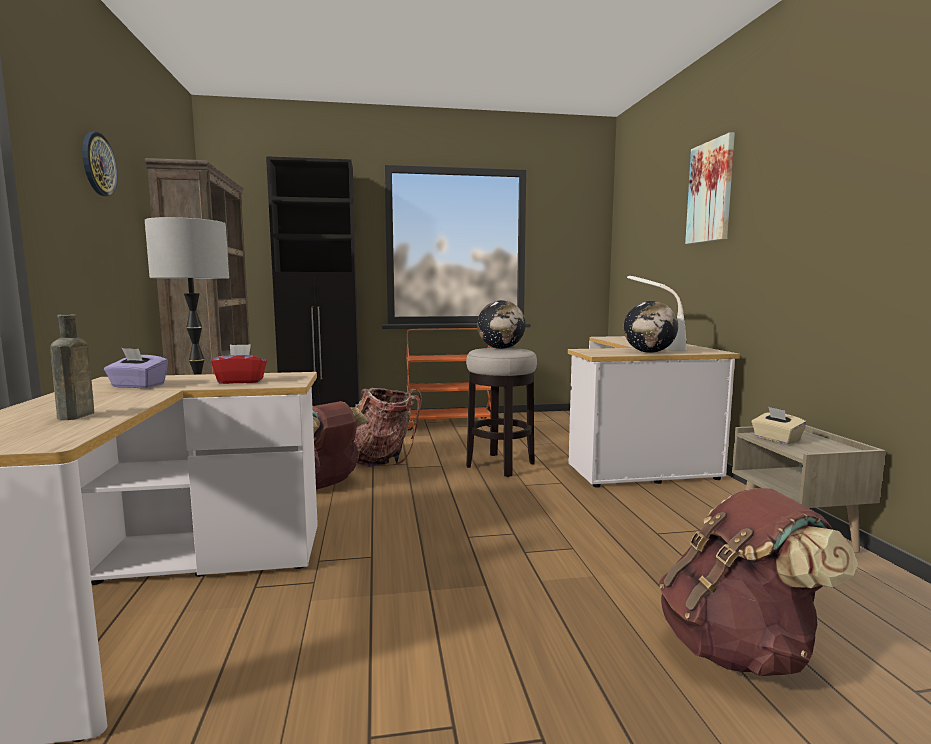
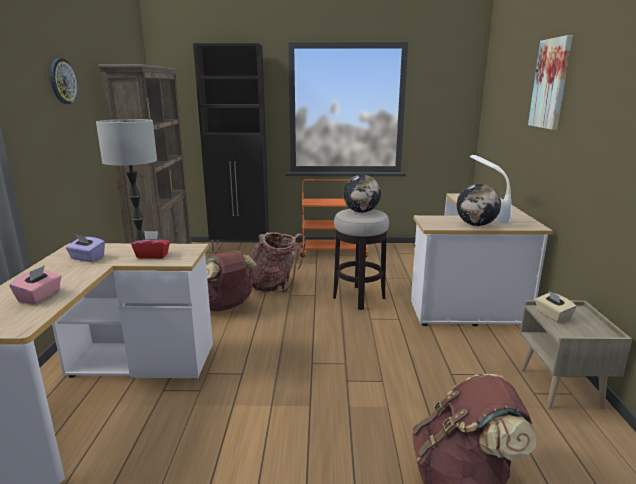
camera: 10 degrees right, 10 degrees up
brown bottle [50,314,94,420] -> pink tissue box [9,265,62,304]

